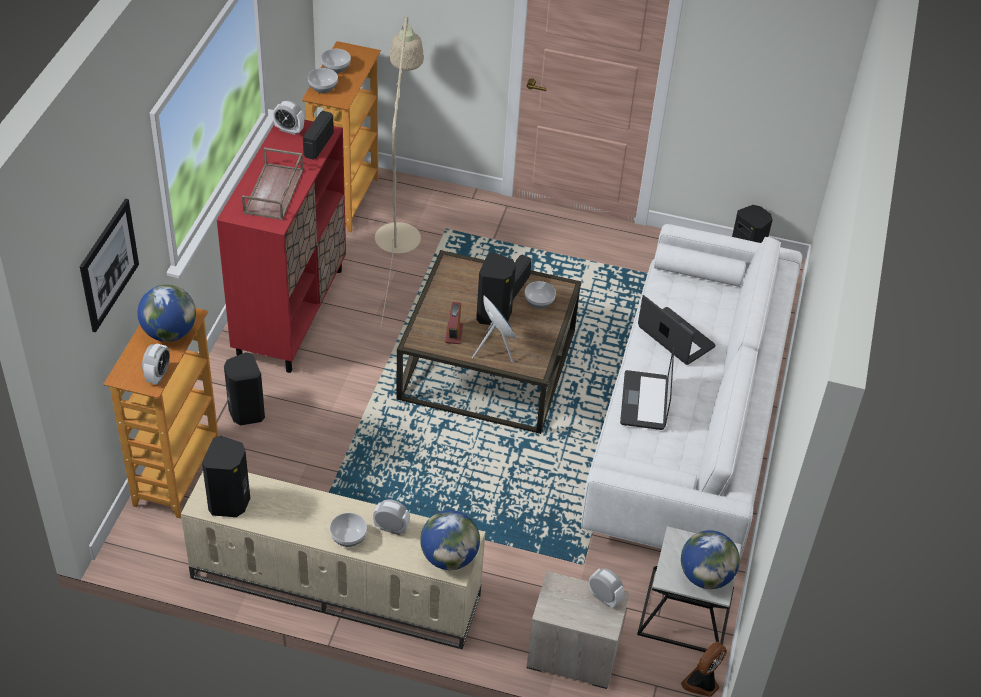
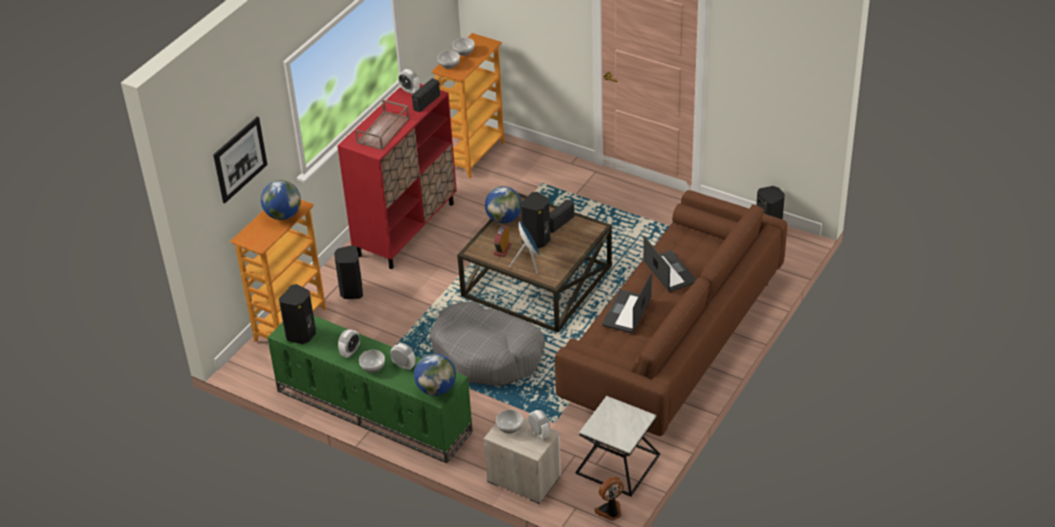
camera: 20 degrees right, 5 degrees down
alarm clock [142,343,170,385] -> alarm clock moved to [338,329,360,358]
beige tv stand [181,472,485,649] -> green tv stand [267,316,473,463]
beige floor lamp [375,17,424,328] -> none
bowl [525,281,556,309] -> bowl moved to [496,410,523,433]
white sofa [581,224,802,560] -> brown sofa [555,190,787,436]
globe [681,530,740,589] -> globe moved to [485,186,522,224]
none -> grey dog bed [430,302,545,386]

